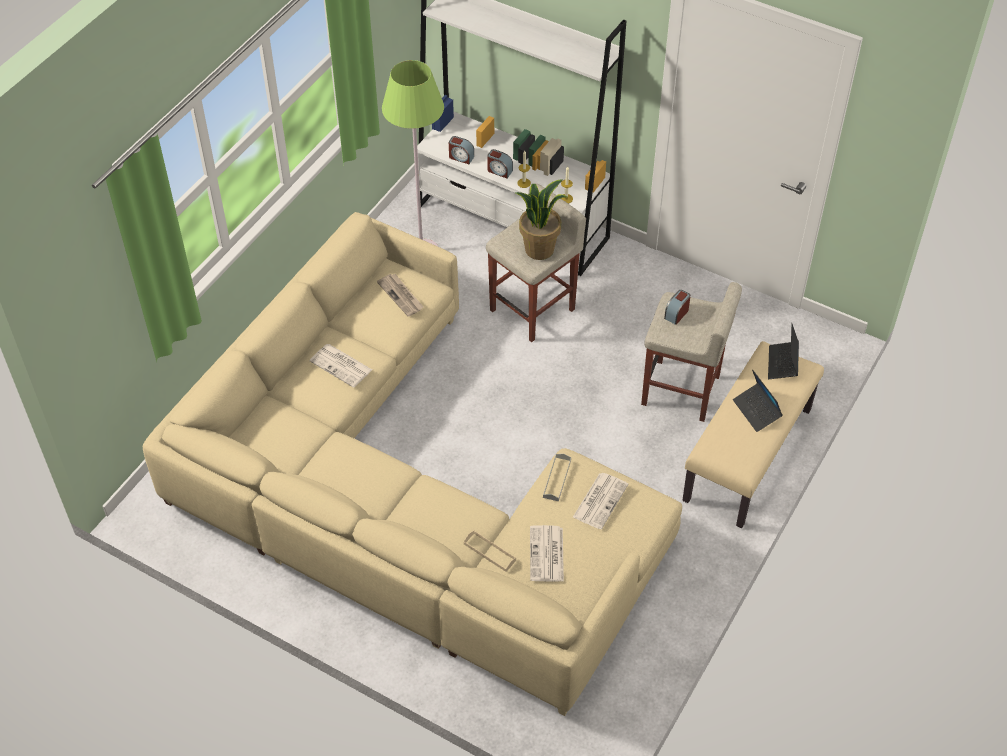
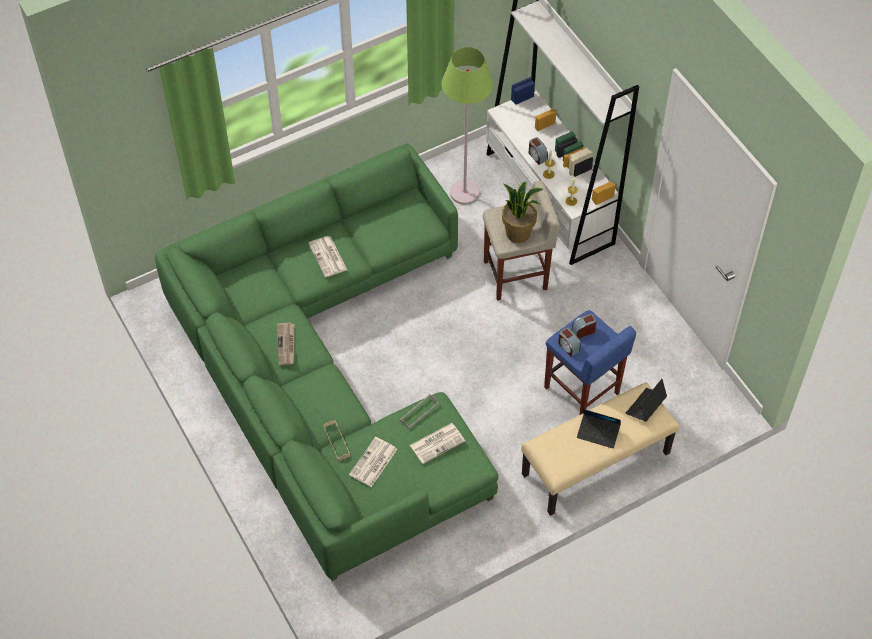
camera: 30 degrees right, 5 degrees up
beige sofa [143,212,682,716] -> green sofa [155,143,498,581]
newspaper [377,274,424,317] -> newspaper moved to [277,322,295,365]
alarm clock [449,136,474,164] -> alarm clock moved to [558,327,581,357]
beige stool [641,282,742,422] -> blue stool [544,310,636,415]
laptop [733,369,783,432] -> laptop turned 75 degrees counterclockwise [577,409,621,448]

